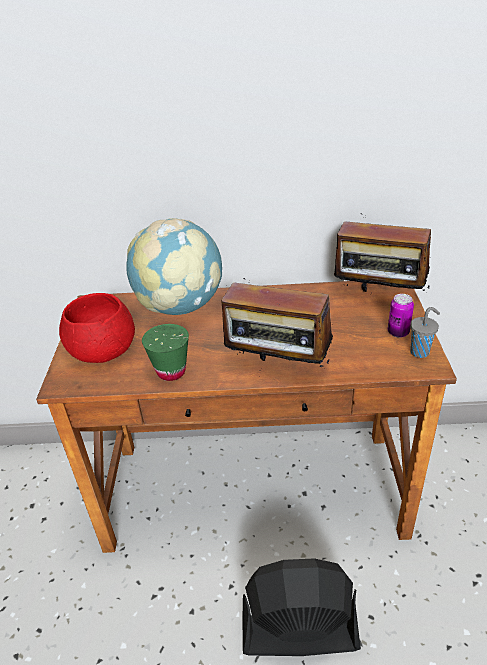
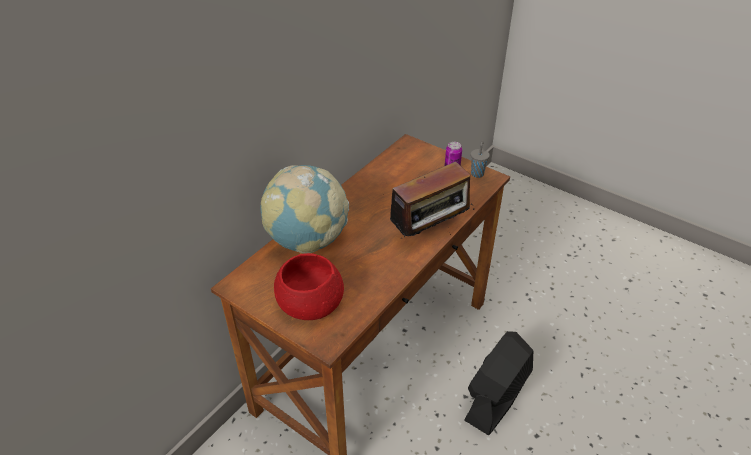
camera: 55 degrees left, 5 degrees up
green cup [142,324,189,381] -> none
radio [334,213,431,292] -> none

